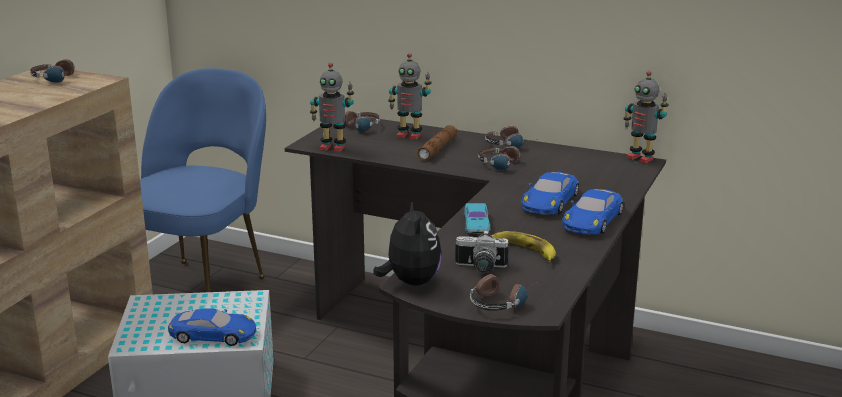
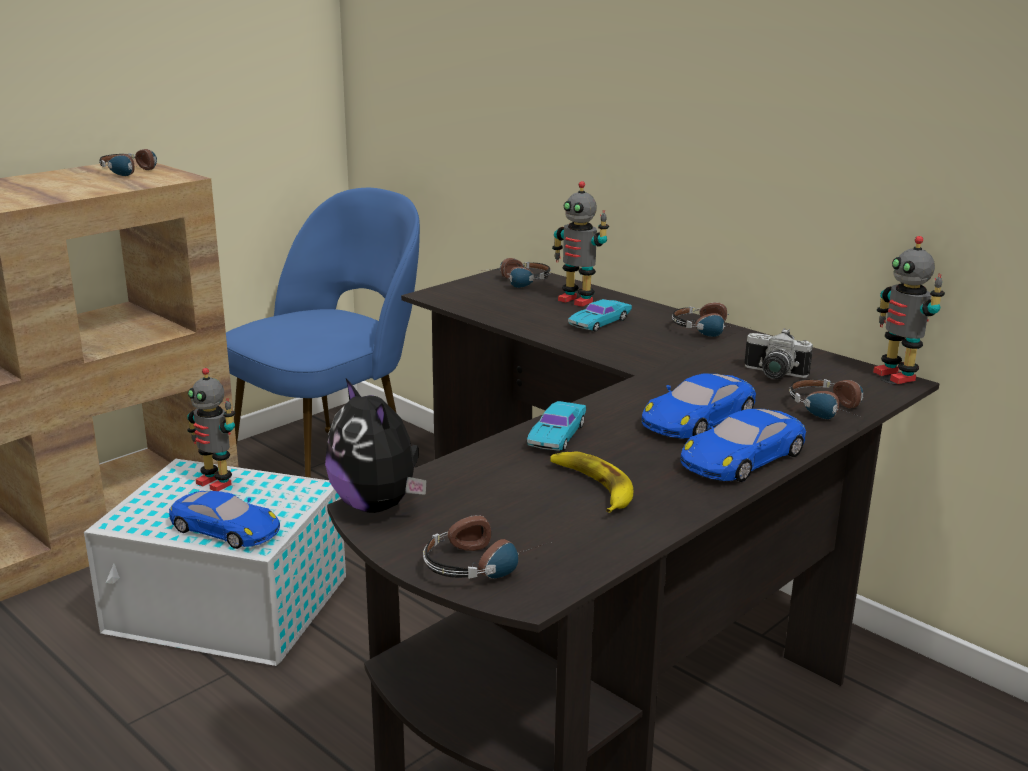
camera: 20 degrees right, 0 degrees up
toy robot [310,63,354,152] -> toy robot moved to [187,368,236,491]
plush toy [373,199,442,286] -> plush toy turned 135 degrees clockwise [325,378,426,513]
brown flashlight [417,125,458,161] -> turquoise toy car [568,299,632,331]
camera [455,230,509,273] -> camera moved to [744,328,813,379]
headphones [478,146,521,170] -> headphones moved to [789,379,863,419]

